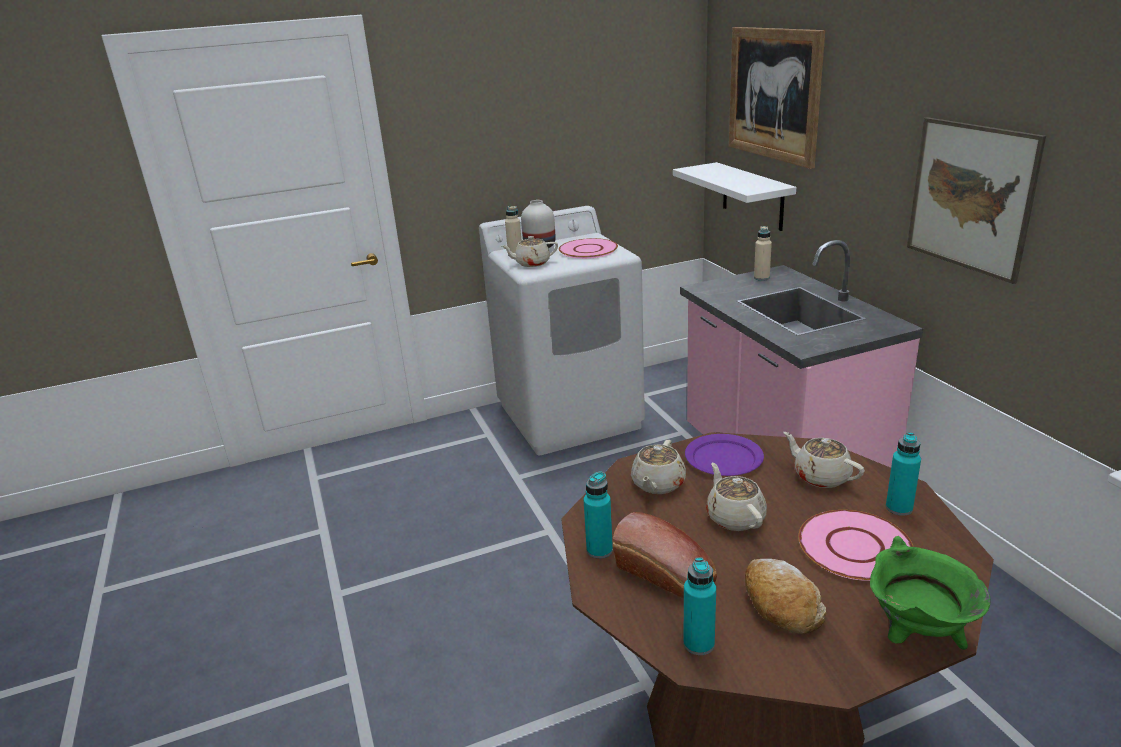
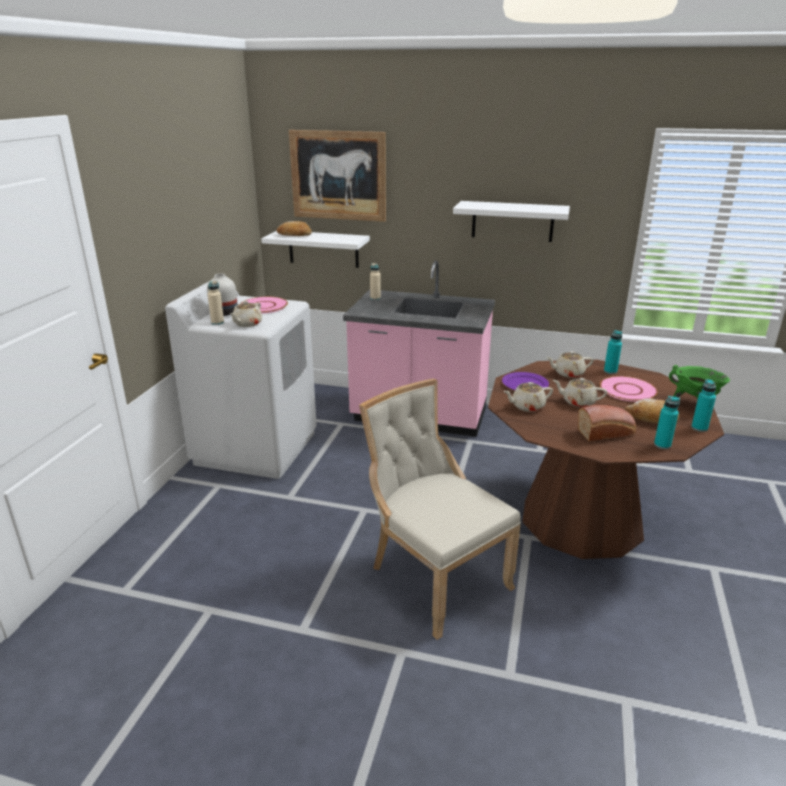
camera: 55 degrees left, 0 degrees up
turquoise bottle [583,472,613,559] -> turquoise bottle moved to [691,379,716,432]
beige teapot [631,440,686,494] -> beige teapot turned 105 degrees clockwise [503,382,553,412]
picture [907,117,1046,284] -> white shelf [453,201,570,242]
none -> bread [276,221,312,236]
none -> beige chair [359,379,521,640]

